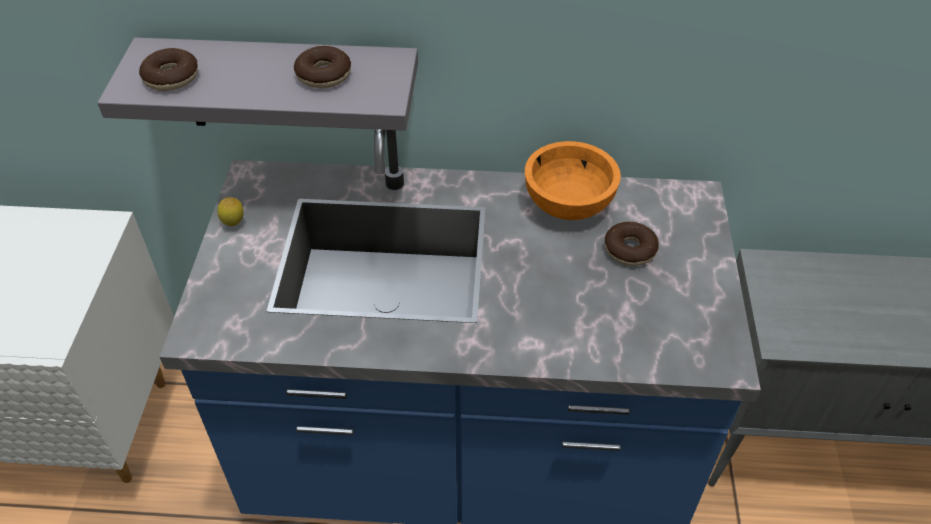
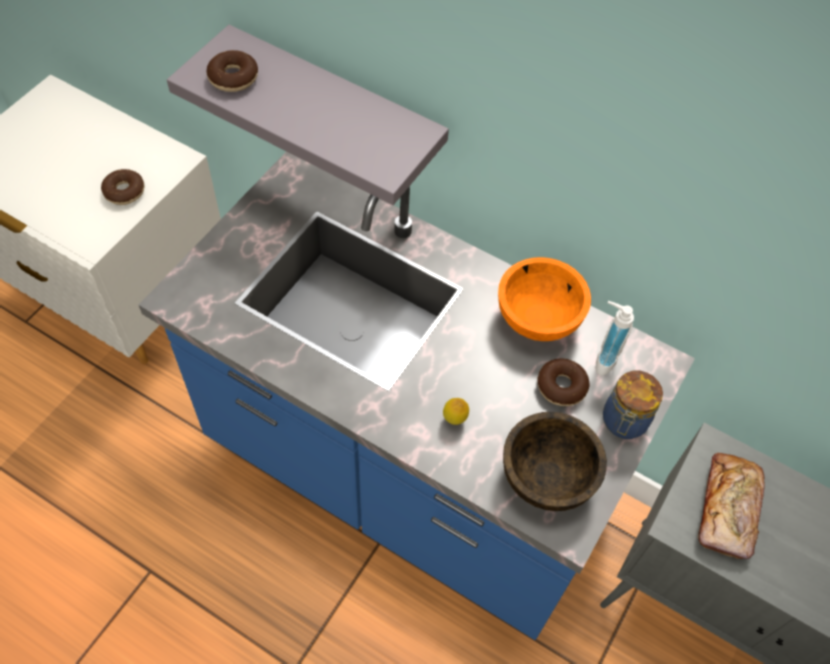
camera: 25 degrees right, 10 degrees up
lemon [218,197,244,226] -> lemon moved to [443,398,469,425]
donut [294,46,351,88] -> donut moved to [101,169,144,205]
none -> brown bowl [503,412,607,511]
none -> soap dispenser [596,301,634,376]
none -> jar [603,371,663,439]
none -> bread [697,453,765,559]

